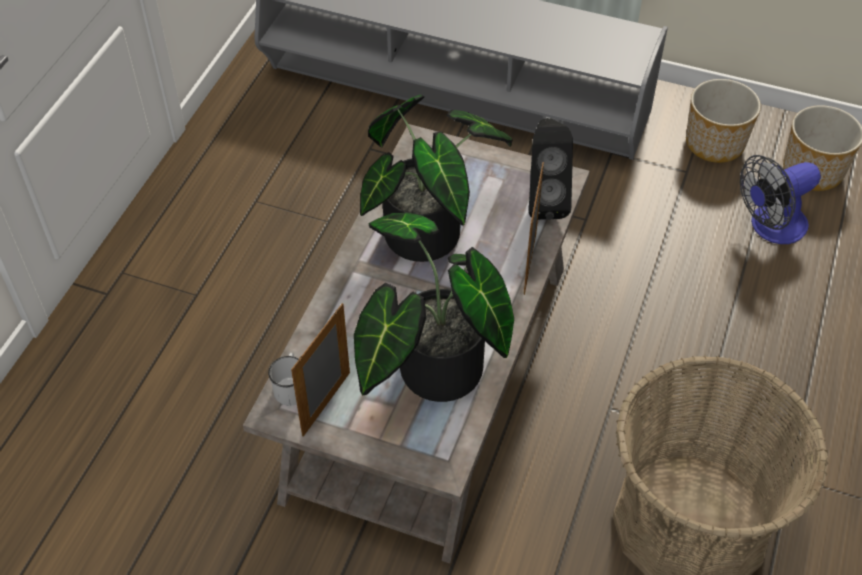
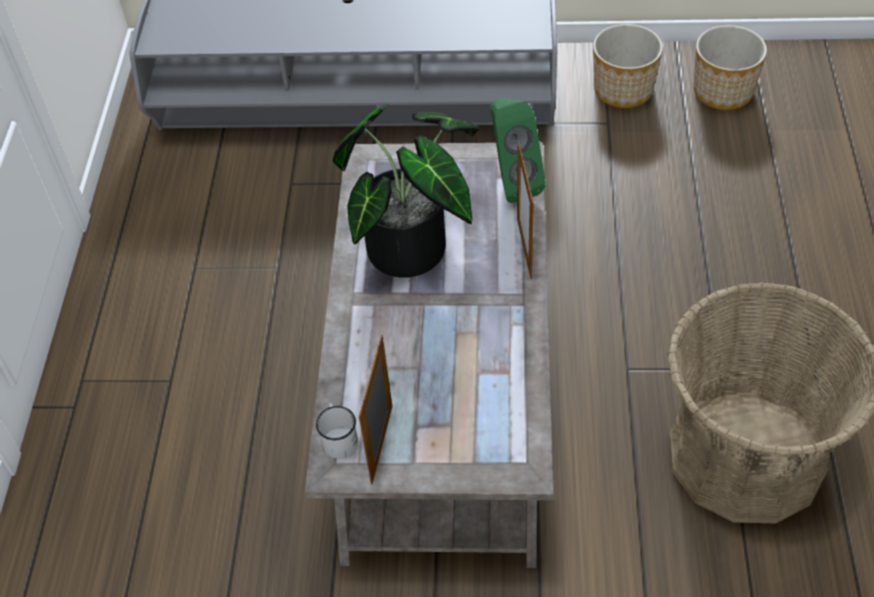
camera: 15 degrees left, 0 degrees up
potted plant [354,213,514,402] -> none
black speaker [529,118,573,220] -> green speaker [491,98,546,203]
fan [740,155,821,244] -> none

